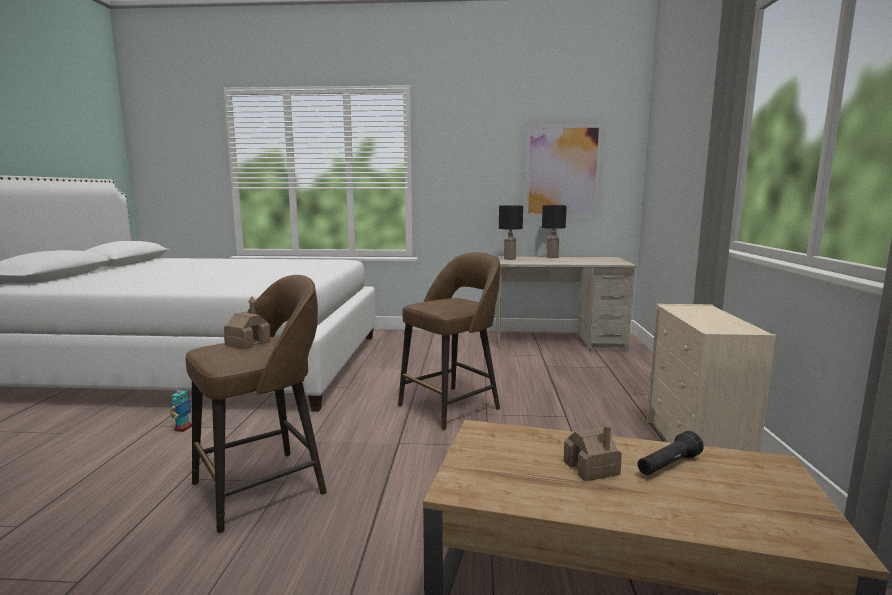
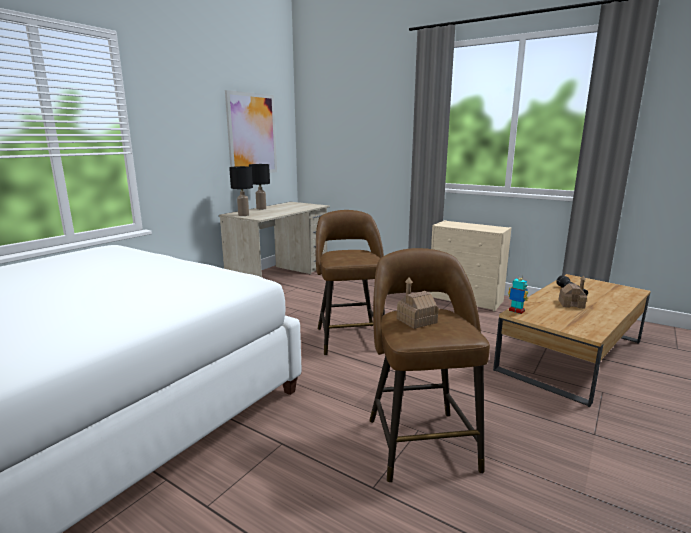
camera: 60 degrees left, 5 degrees up
toy robot [170,386,192,432] -> toy robot moved to [508,274,528,314]

